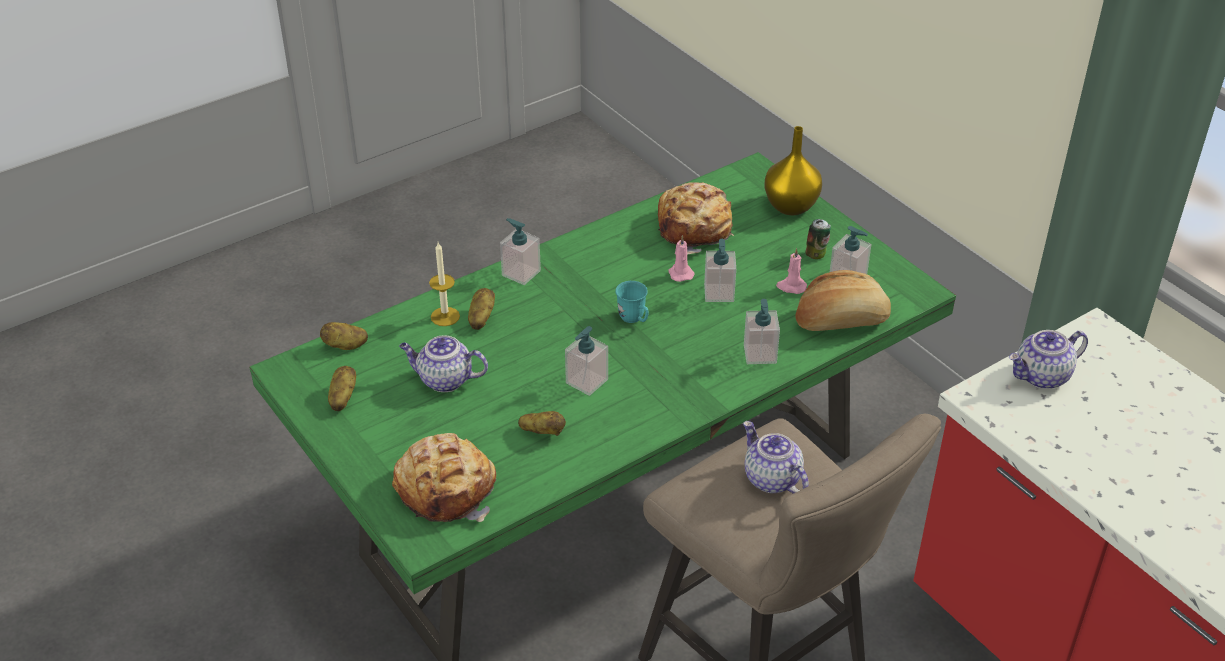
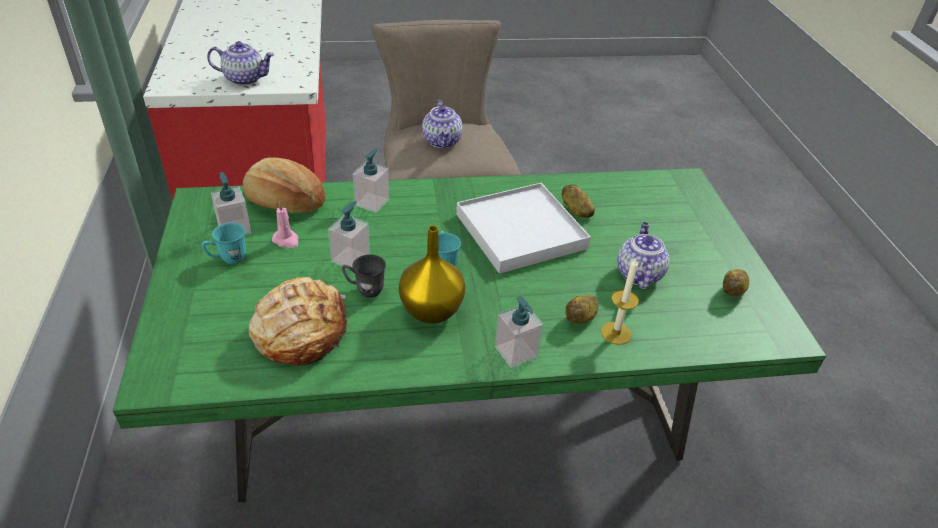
camera: 155 degrees left, 0 degrees up
potato [320,322,368,350] -> none
bread [392,433,496,522] -> none
teapot [399,335,488,392] -> teapot turned 120 degrees counterclockwise [617,222,670,290]
soap dispenser [565,326,608,396] -> white tray [456,183,591,274]
pink candle [668,235,695,282] -> grey mug [342,254,386,298]
yellow vase [765,126,822,215] -> yellow vase moved to [399,225,465,324]
can [806,219,831,259] -> turquoise mug [202,223,246,264]

